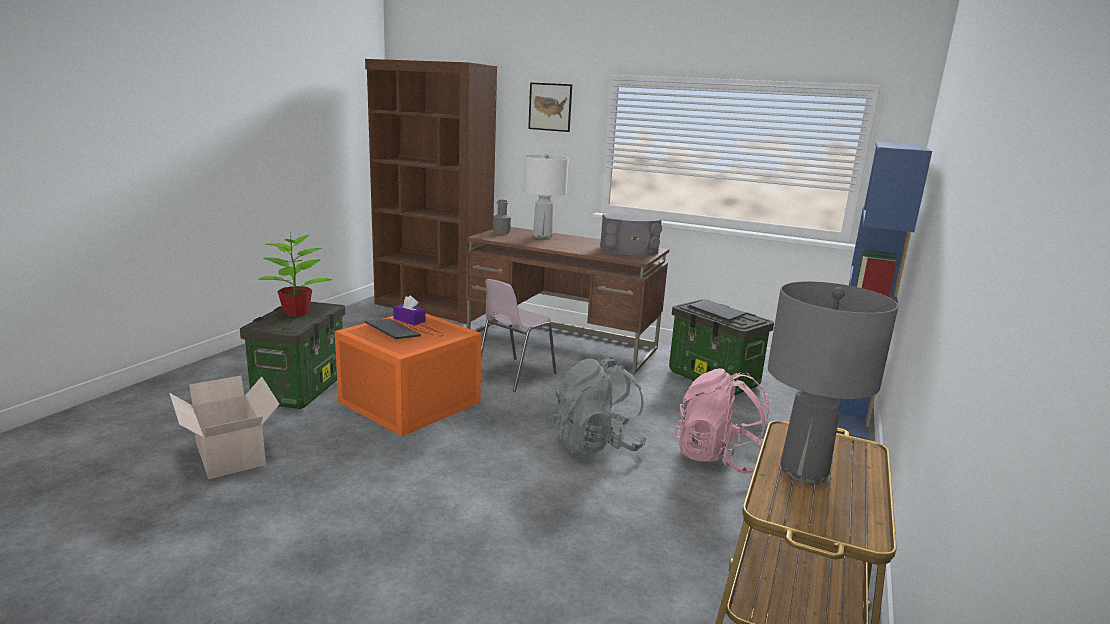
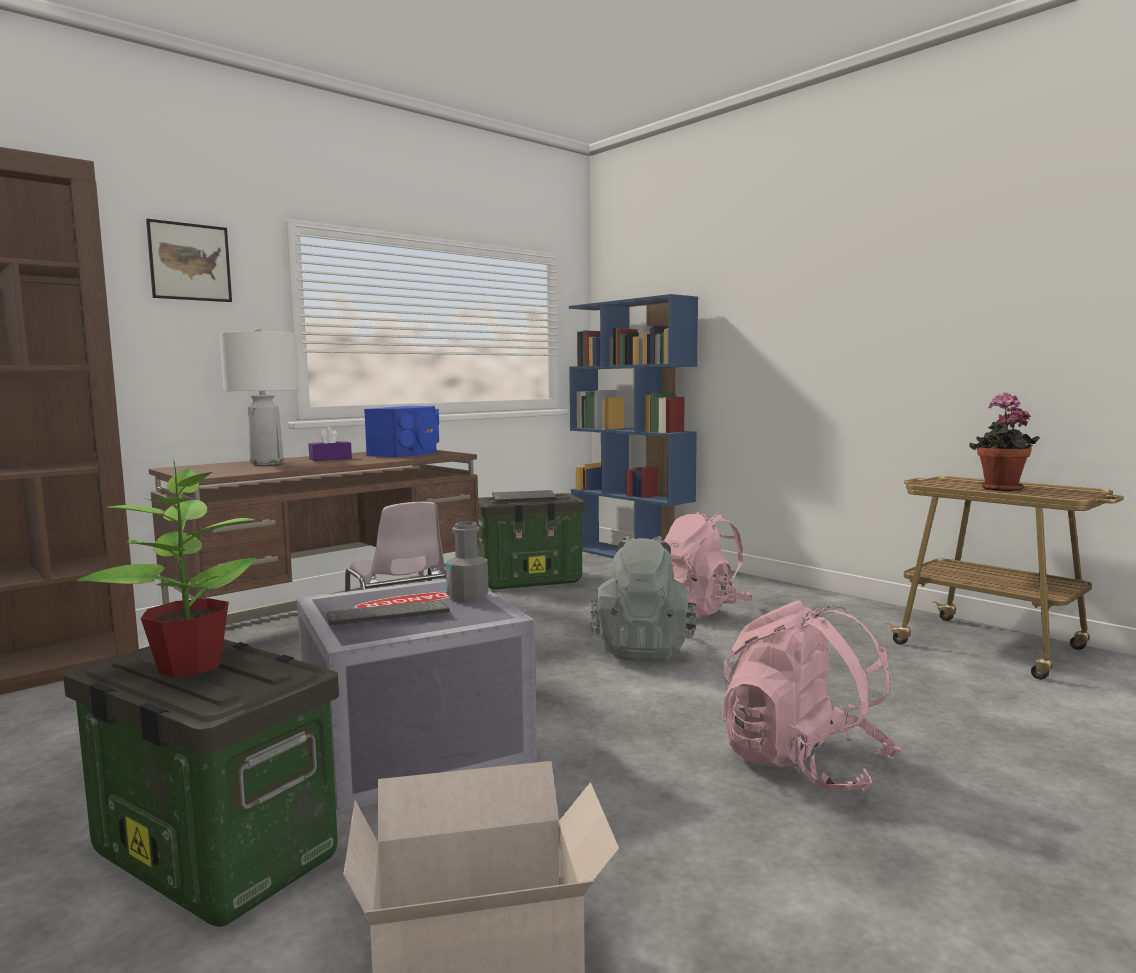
camera: 65 degrees left, 10 degrees down
orange storage box [335,313,482,436] -> grey storage box [297,579,537,812]
purple tissue box [393,296,425,325] -> purple tissue box moved to [308,427,352,461]
grey bottle [493,200,511,234] -> grey bottle moved to [446,522,489,603]
grey speaker [600,214,662,255] -> blue speaker [364,406,439,457]
grey table lamp [768,282,898,484] -> potted plant [969,393,1040,491]
none -> pink backpack [722,600,901,792]

